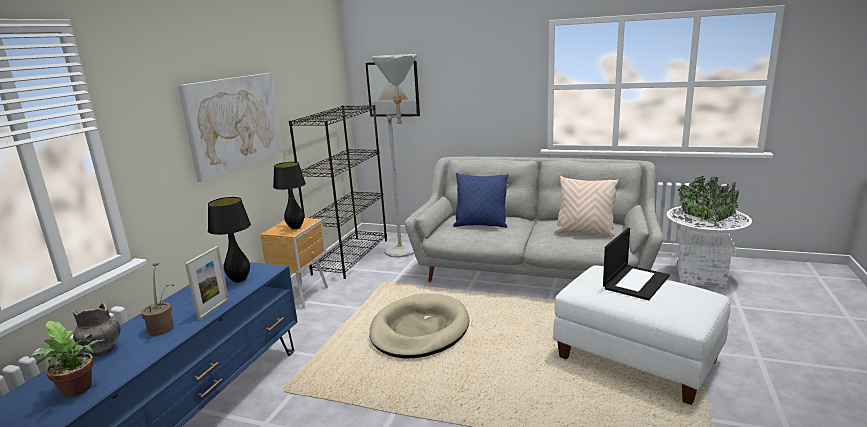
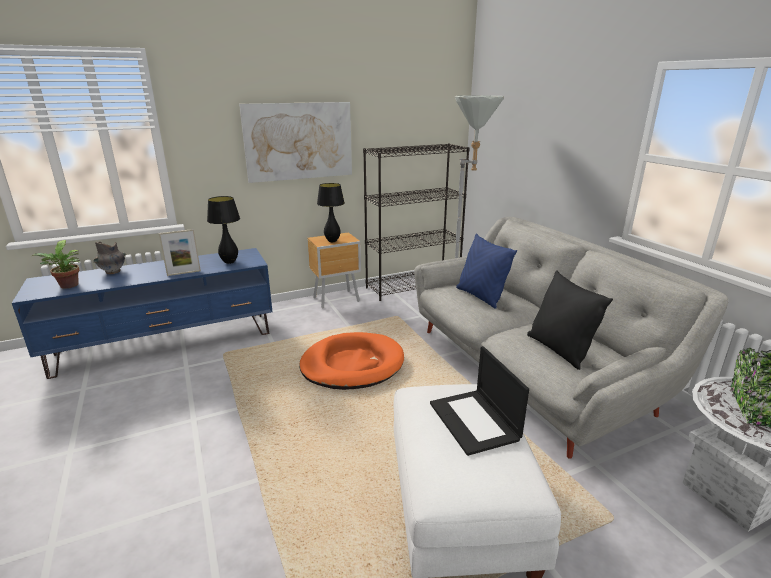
camera: 45 degrees right, 5 degrees up
potted plant [141,263,174,336] -> none
picture [365,61,420,117] -> none
beige dog bed [369,294,469,358] -> orange dog bed [299,332,404,390]
beige pillow [555,176,619,237] -> black pillow [527,270,613,370]
laptop [603,228,670,301] -> laptop turned 75 degrees clockwise [430,346,529,456]

